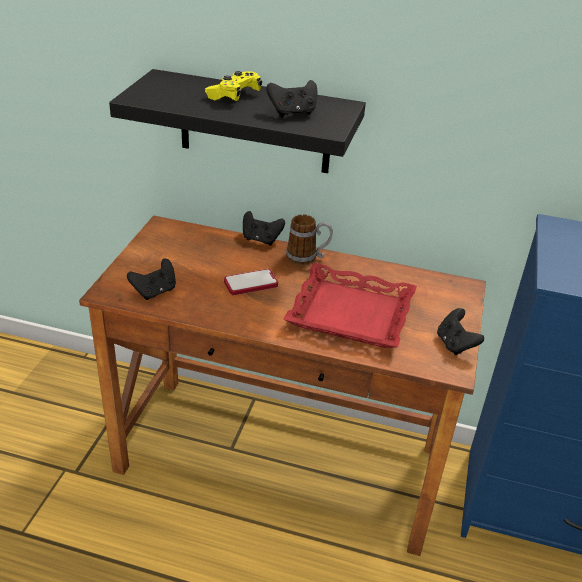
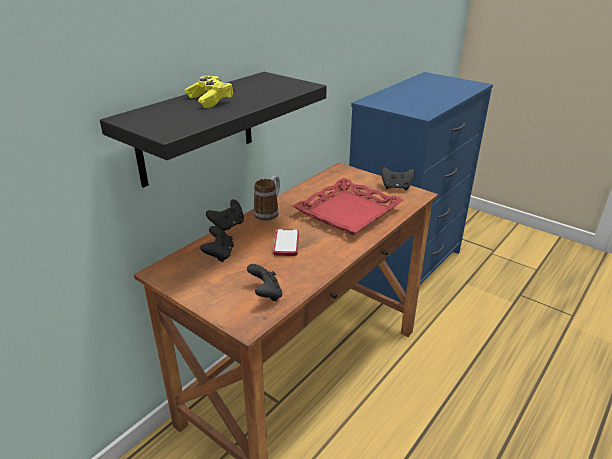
camera: 65 degrees left, 5 degrees down
black game controller [266,80,317,117] -> black game controller moved to [200,226,234,262]

